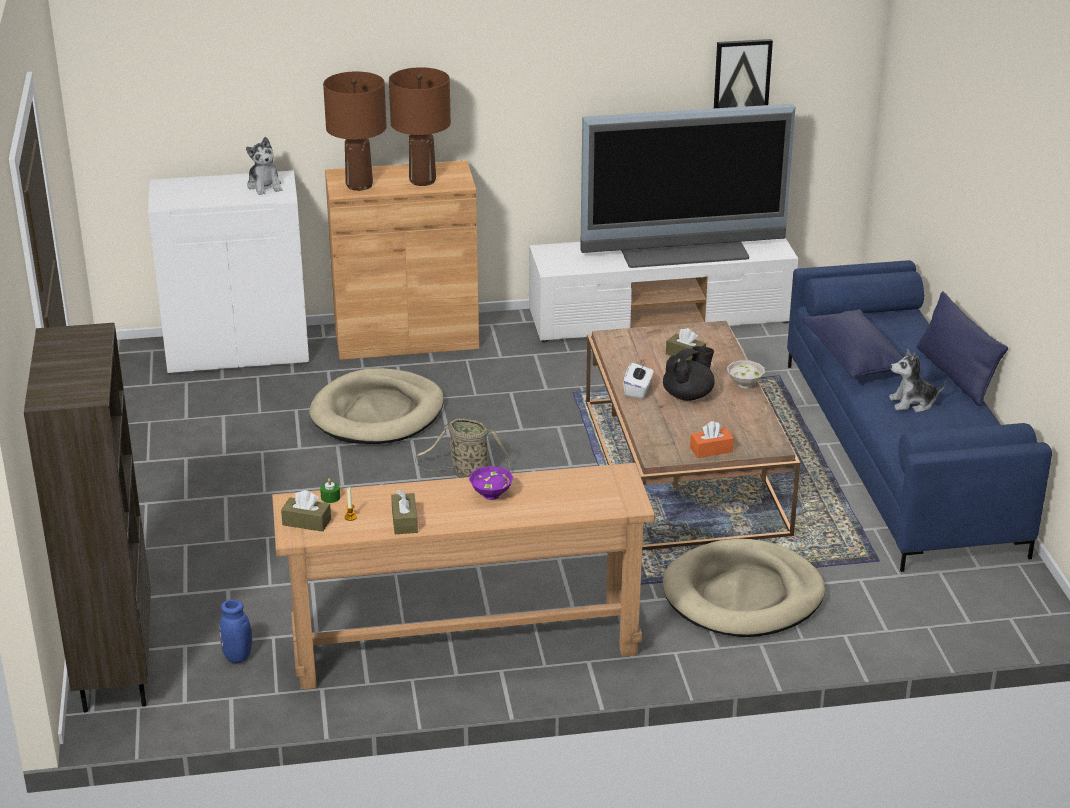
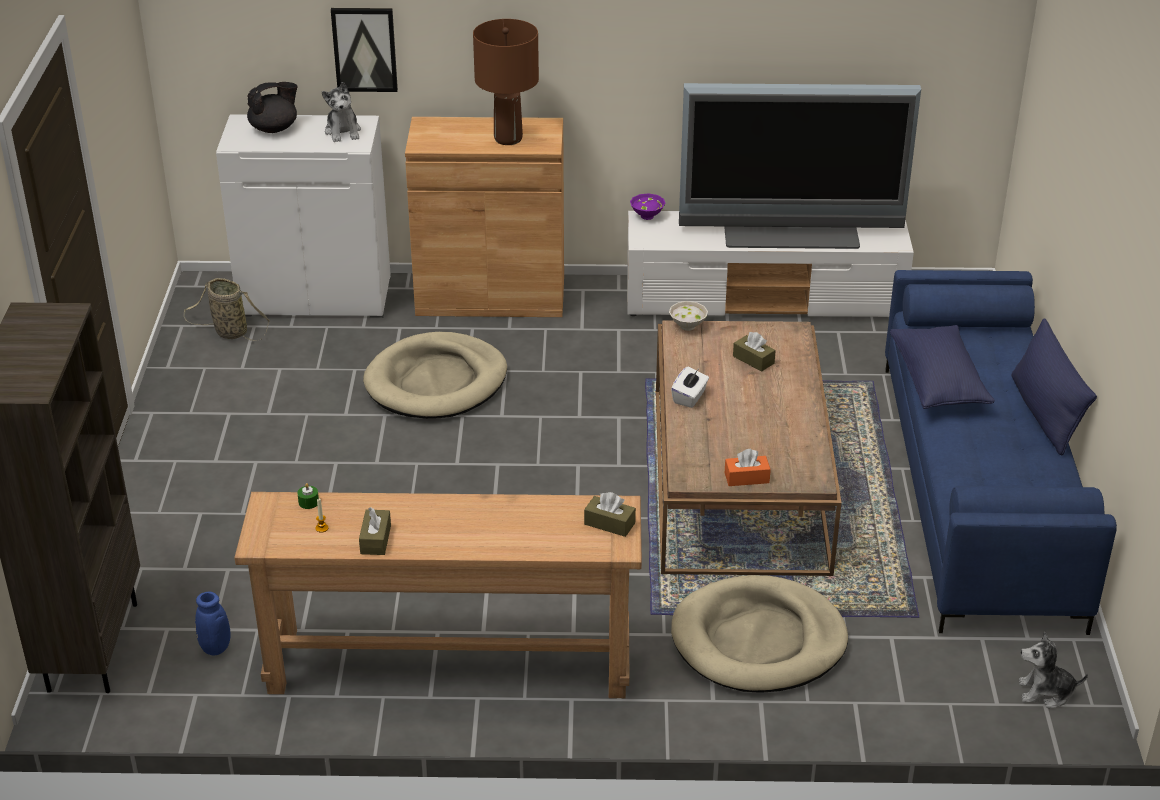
camera: 10 degrees right, 5 degrees up
brown tissue box [281,490,331,532] -> brown tissue box moved to [584,492,636,537]
brown table lamp [323,72,387,191] -> none
basket [415,418,510,478] -> basket moved to [184,278,270,341]
purple bowl [469,466,513,500] -> purple bowl moved to [630,193,665,220]
black teapot [663,346,715,401] -> black teapot moved to [247,82,298,133]
picture [714,39,773,108] -> picture moved to [331,8,398,92]
white bowl [727,360,765,388] -> white bowl moved to [669,301,708,331]
plush toy [889,349,946,412] -> plush toy moved to [1019,631,1088,708]

